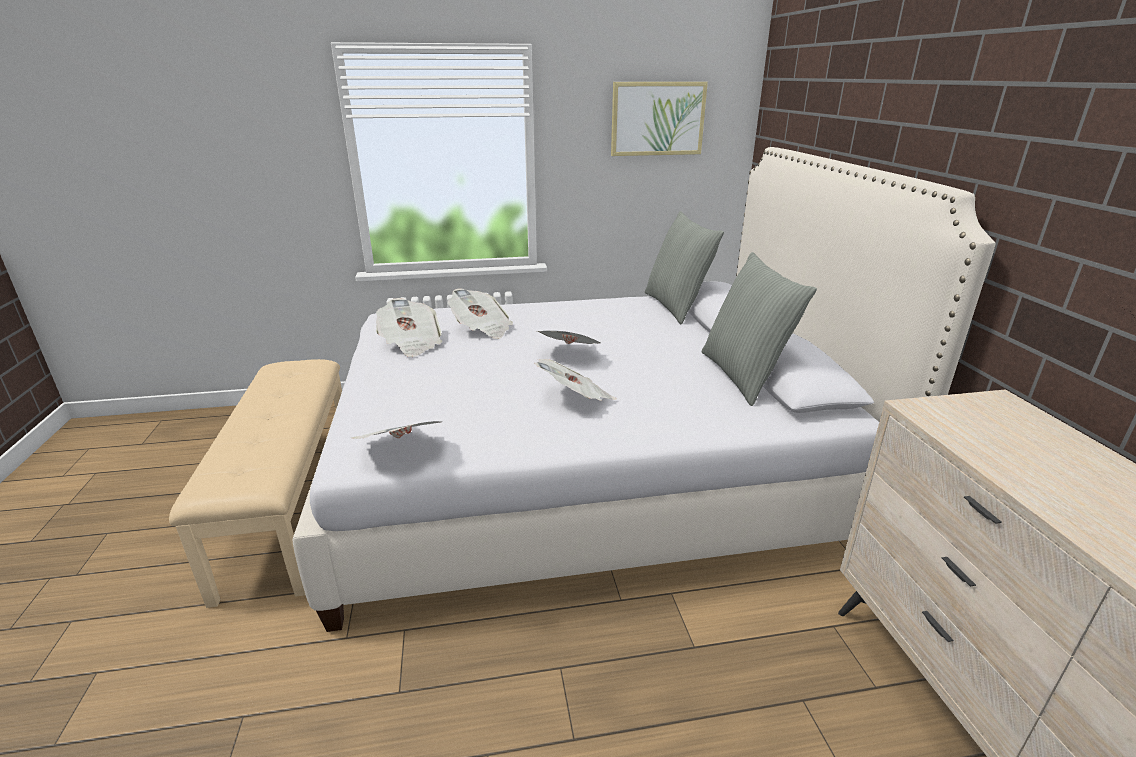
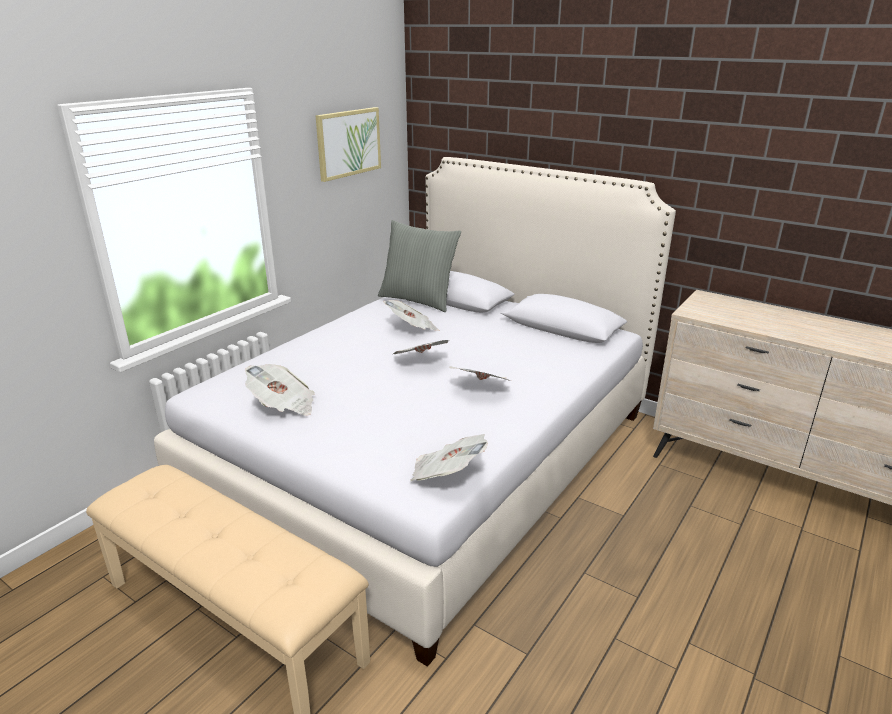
camera: 45 degrees left, 0 degrees up
newspaper [448,288,513,339] -> newspaper moved to [383,300,440,331]
grey pillow [702,252,817,406] -> none

